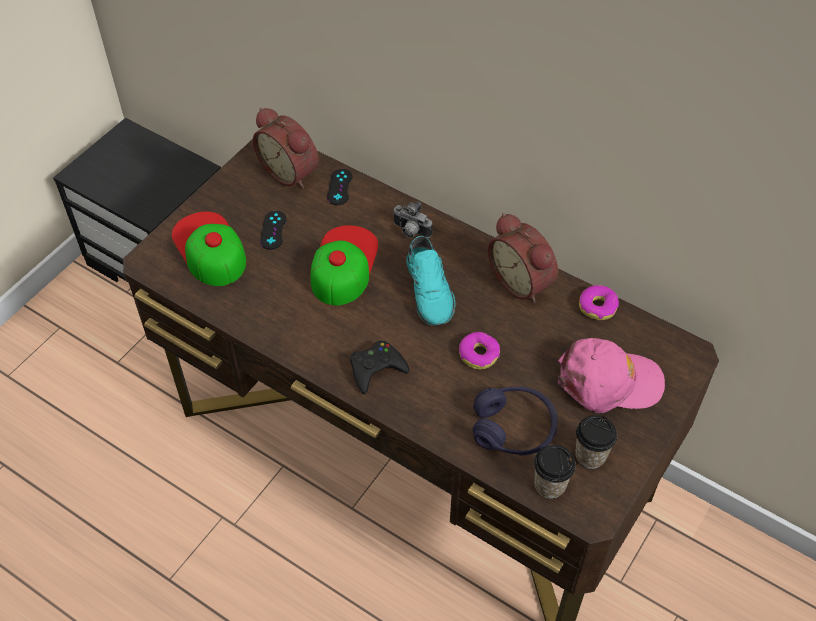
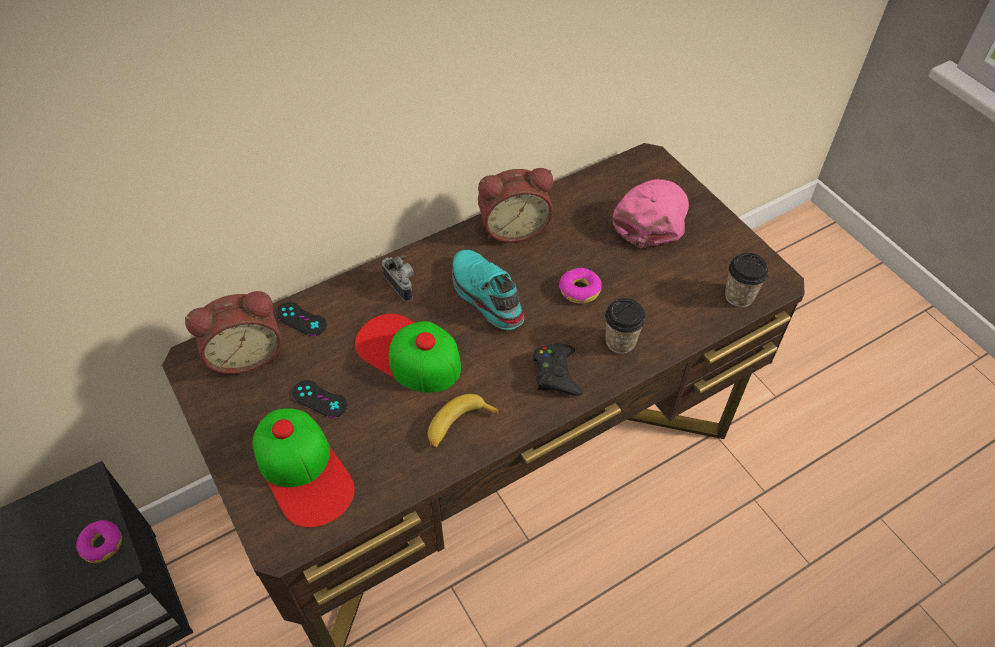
camera: 65 degrees left, 0 degrees up
cap [172,212,246,286] -> cap turned 120 degrees counterclockwise [253,408,355,528]
camera [393,201,432,238] -> camera turned 90 degrees counterclockwise [382,255,414,301]
turquoise shoe [406,236,456,325] -> turquoise shoe turned 135 degrees counterclockwise [452,250,524,330]
purple headphones [473,386,558,456] -> none
cup [575,415,617,469] -> cup moved to [605,298,646,354]
donut [579,285,619,320] -> donut moved to [76,520,122,563]
none -> banana [428,394,501,448]

